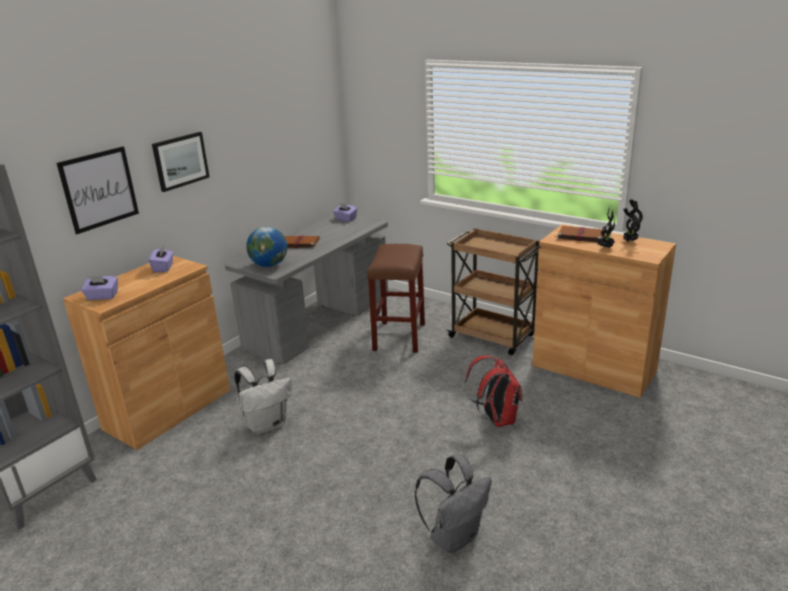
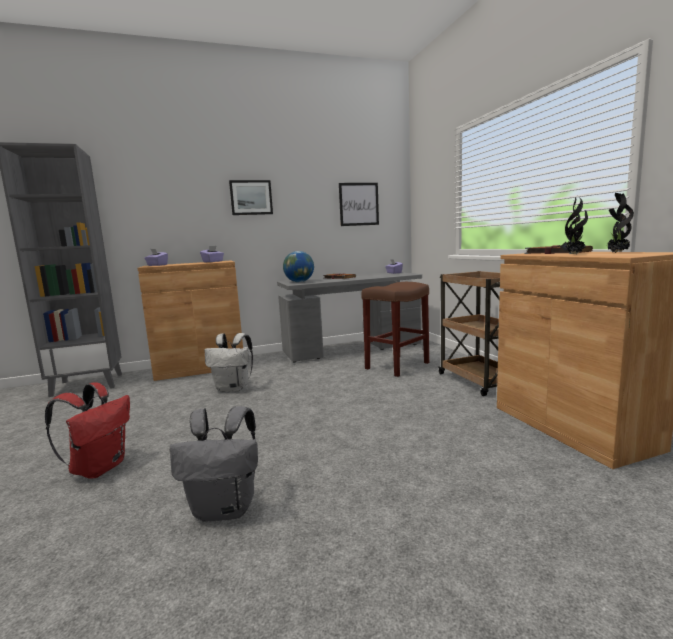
camera: 35 degrees right, 15 degrees down
picture [57,146,139,234] -> picture moved to [339,183,379,226]
red backpack [465,355,522,427] -> red backpack moved to [45,382,130,479]

